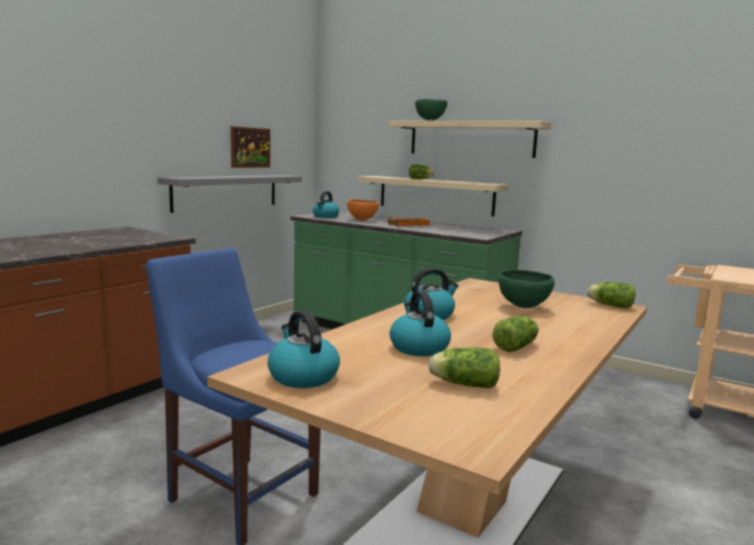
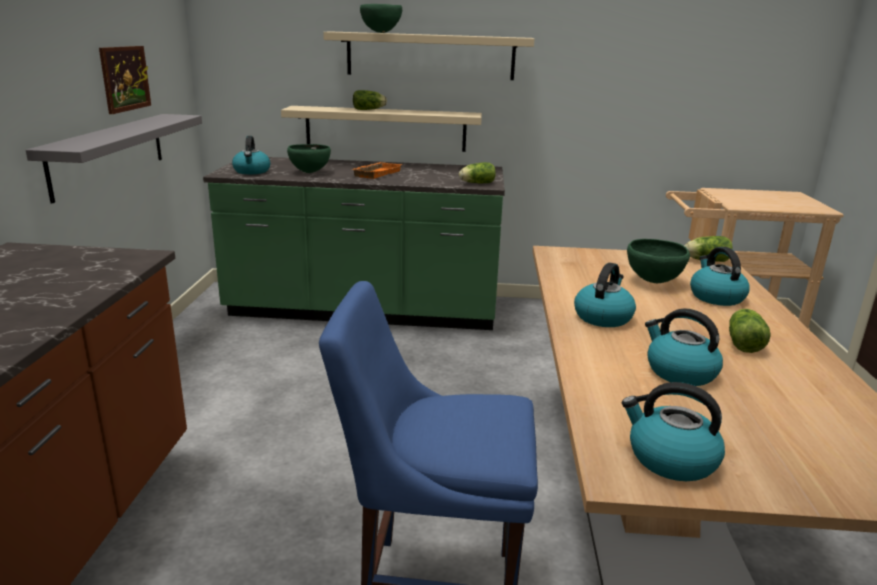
camera: 30 degrees left, 10 degrees up
orange bowl [347,199,379,220] -> green bowl [287,144,331,173]
lettuce [428,347,500,388] -> lettuce moved to [459,162,496,183]
none -> kettle [690,247,750,306]

